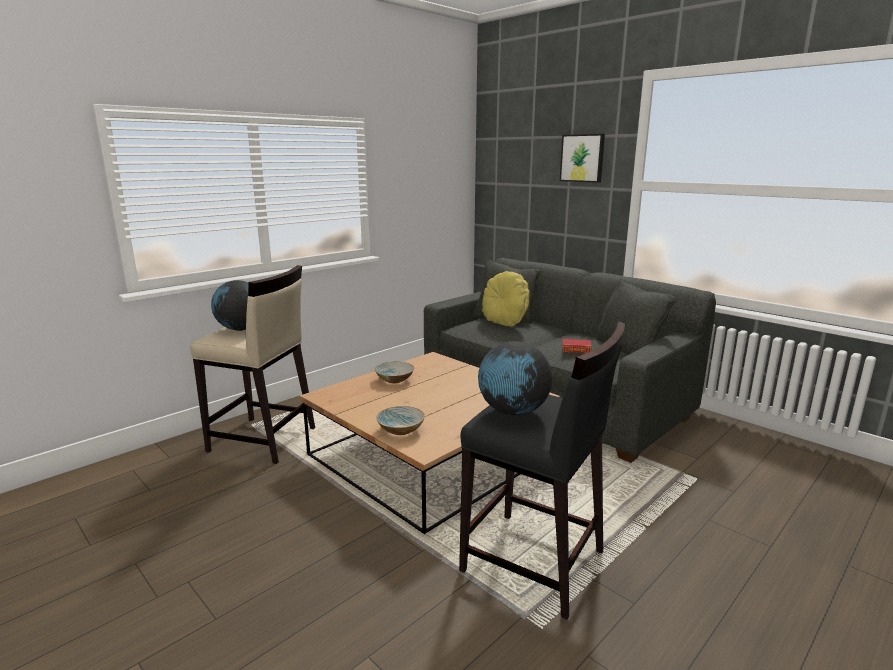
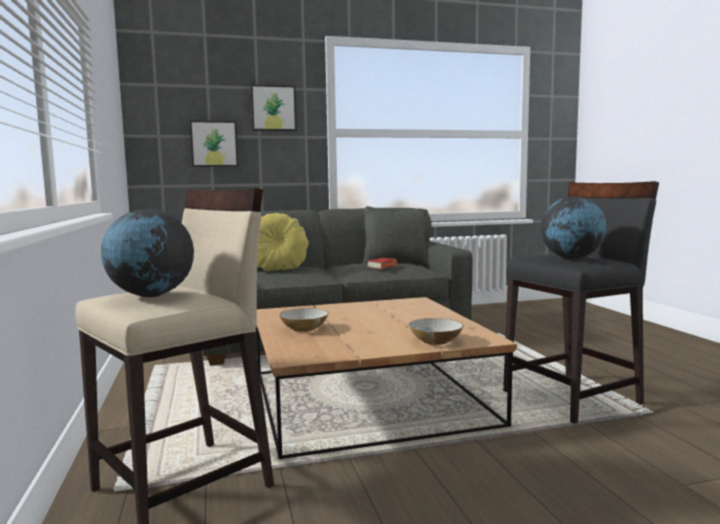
camera: 60 degrees left, 10 degrees down
none -> picture [190,121,238,167]

